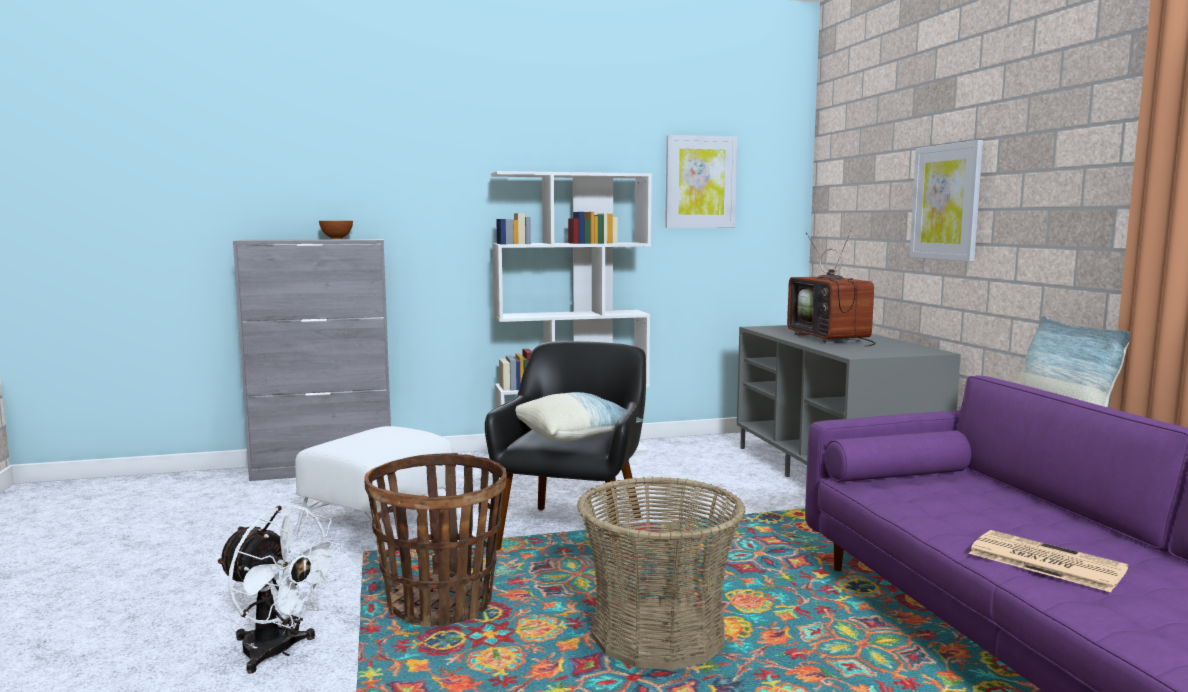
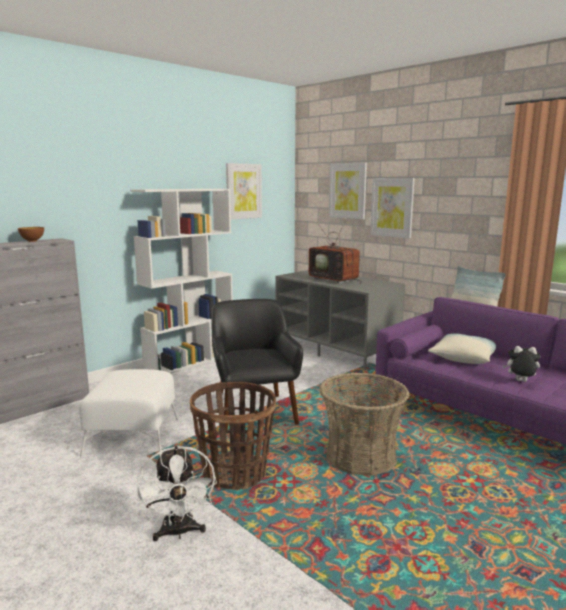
camera: 30 degrees left, 5 degrees up
white fan [217,505,342,674] -> white fan turned 75 degrees clockwise [137,446,217,541]
pillow [516,392,643,441] -> pillow moved to [428,333,496,364]
newspaper [969,530,1128,592] -> plush toy [503,346,541,382]
none -> picture [329,162,367,219]

